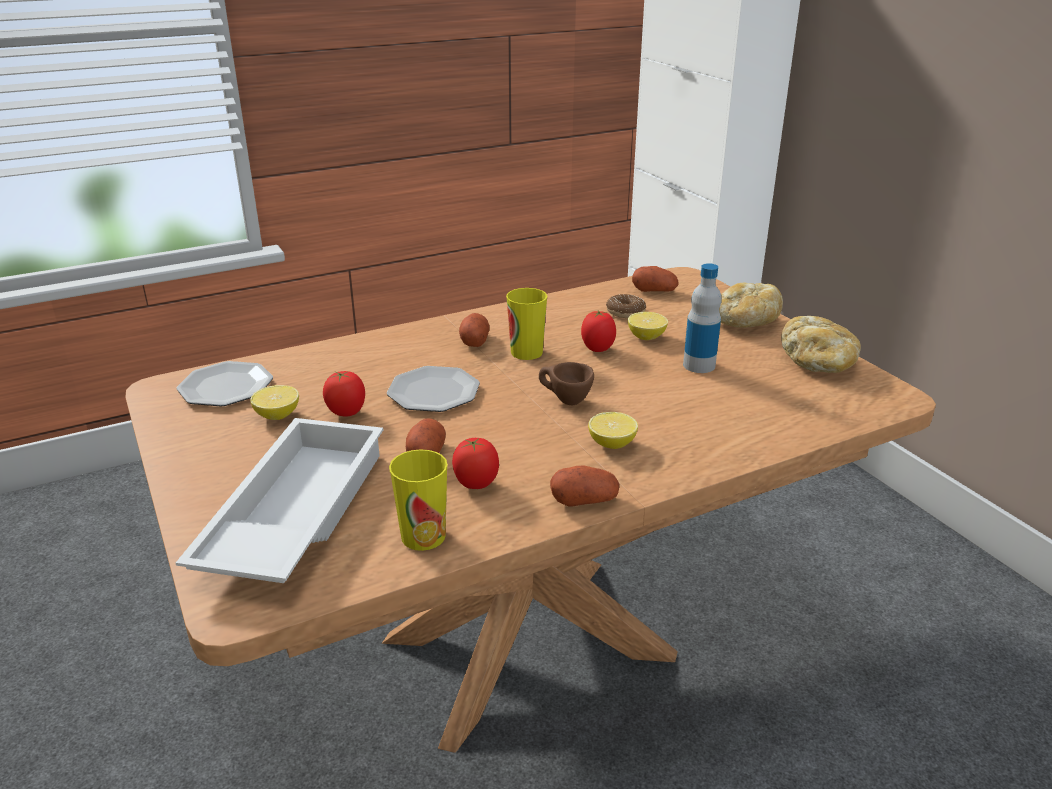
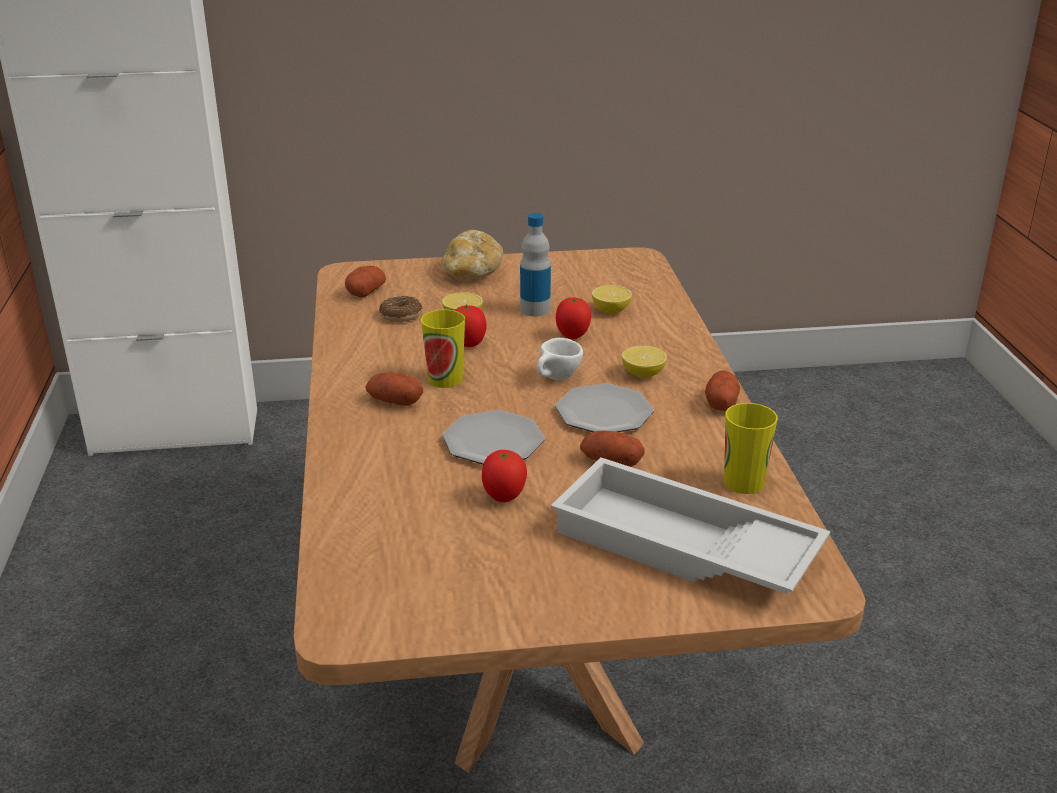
camera: 70 degrees left, 0 degrees up
plate [176,361,273,407] -> plate moved to [555,383,654,432]
lemon [250,385,299,420] -> lemon moved to [592,285,632,314]
tomato [452,438,499,489] -> tomato moved to [556,297,591,339]
brown cup [539,362,594,405] -> white cup [537,338,583,380]
bread [781,316,861,373] -> none

